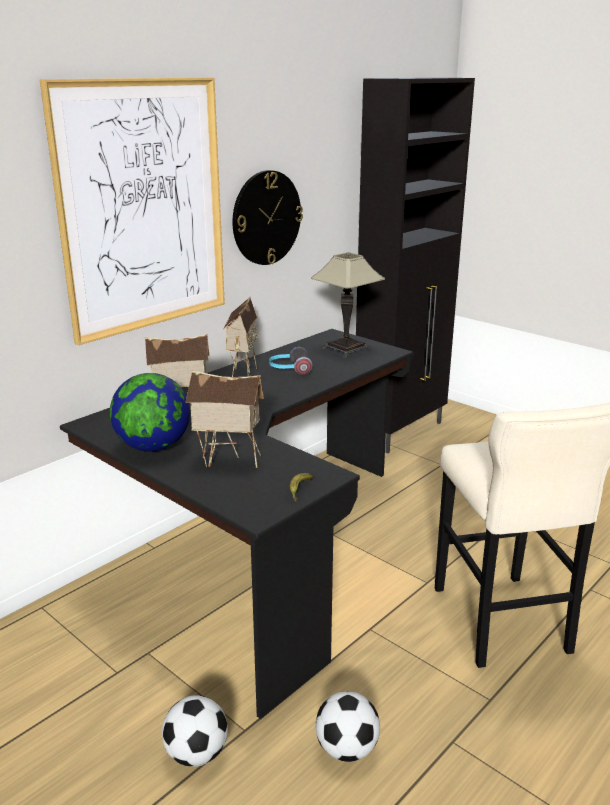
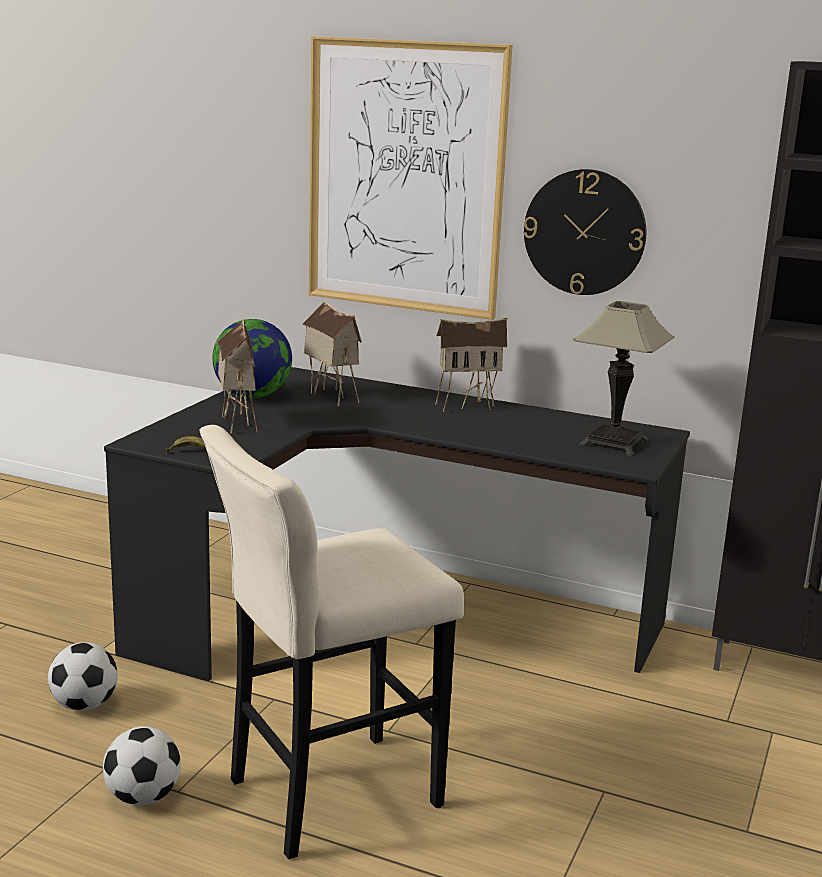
camera: 70 degrees right, 5 degrees down
football [162,695,228,767] -> football moved to [103,726,181,806]
headphones [269,347,312,375] -> none

